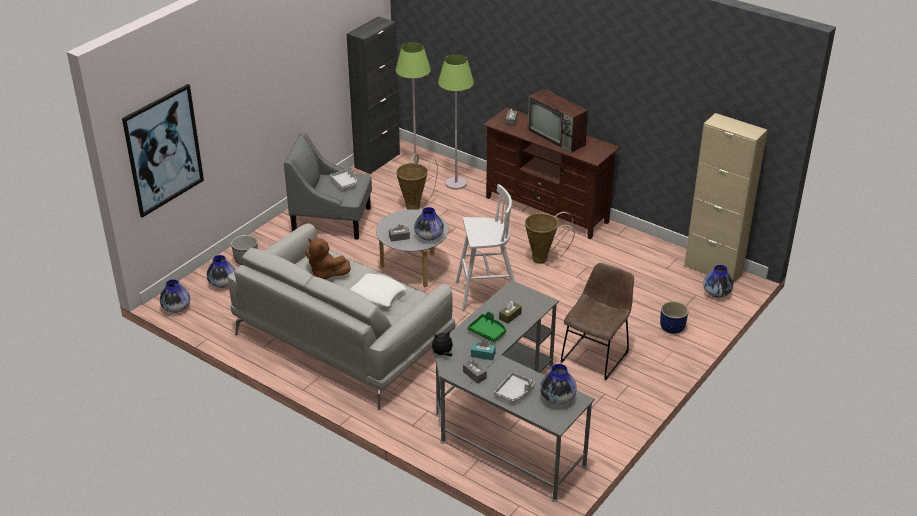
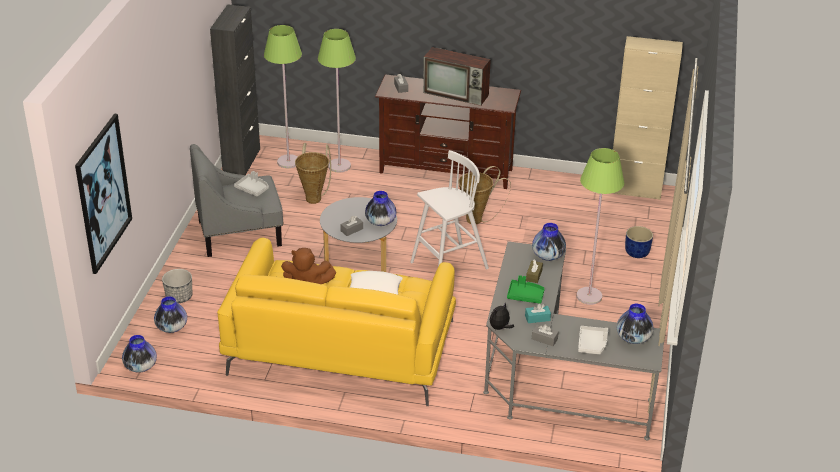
camera: 25 degrees left, 0 degrees up
grey sofa [228,223,456,410] -> yellow sofa [217,238,456,406]
brown chair [561,263,634,380] -> green floor lamp [576,148,624,305]
vase [703,265,733,298] -> vase moved to [532,223,566,261]

